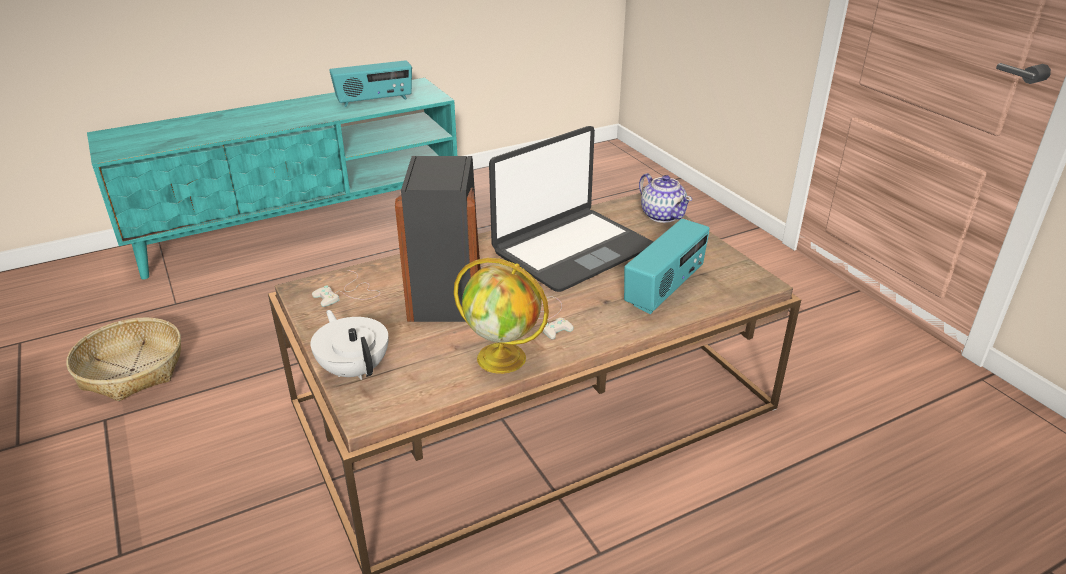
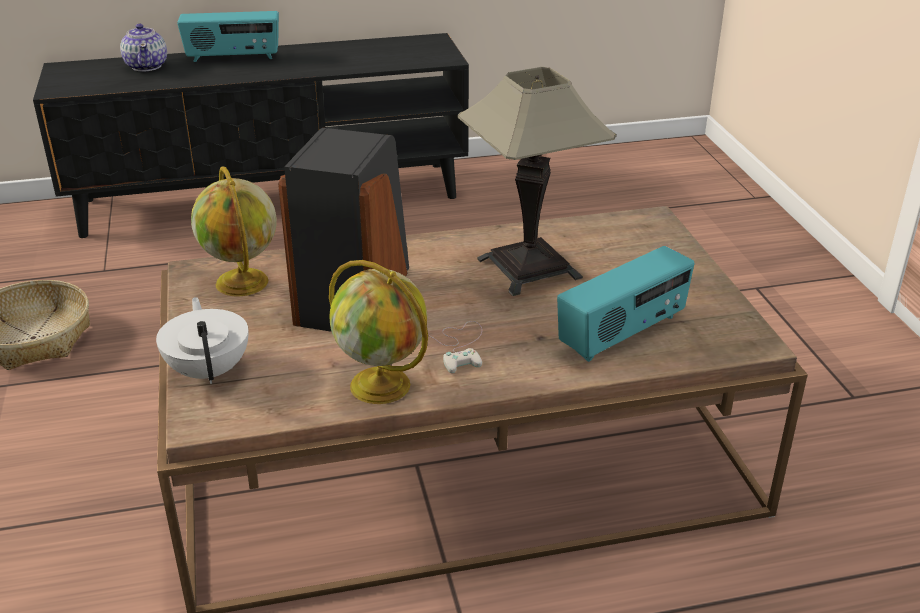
camera: 15 degrees right, 0 degrees up
turquoise tv stand [87,78,457,279] -> black tv stand [33,33,469,238]
white game controller [312,270,380,307] -> globe [191,167,277,296]
radio [329,60,412,107] -> radio moved to [177,11,279,62]
laptop [489,126,653,292] -> table lamp [457,67,617,296]
teapot [639,173,692,223] -> teapot moved to [120,24,167,72]

